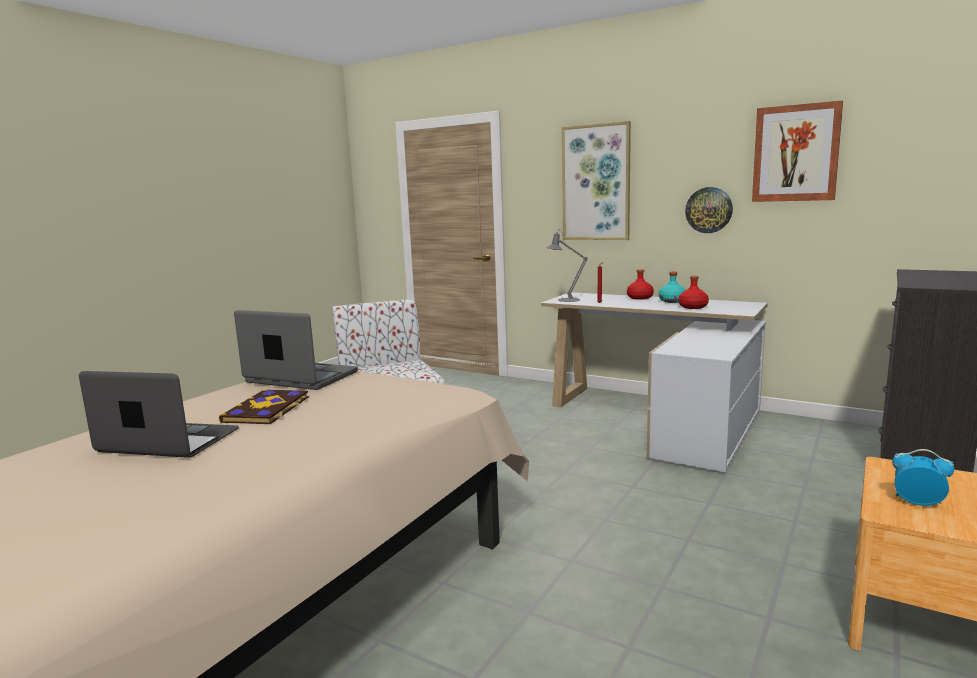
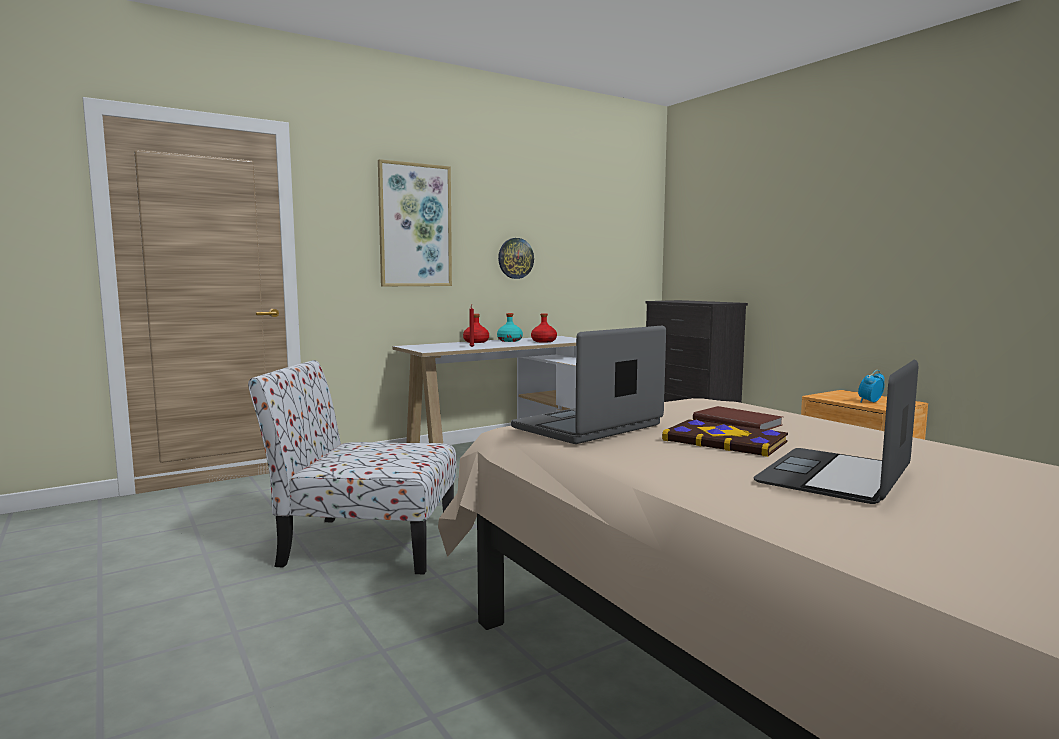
camera: 65 degrees left, 5 degrees down
grey table lamp [546,229,588,302] -> none
picture [752,101,843,202] -> none
none -> brown book [693,406,782,430]

